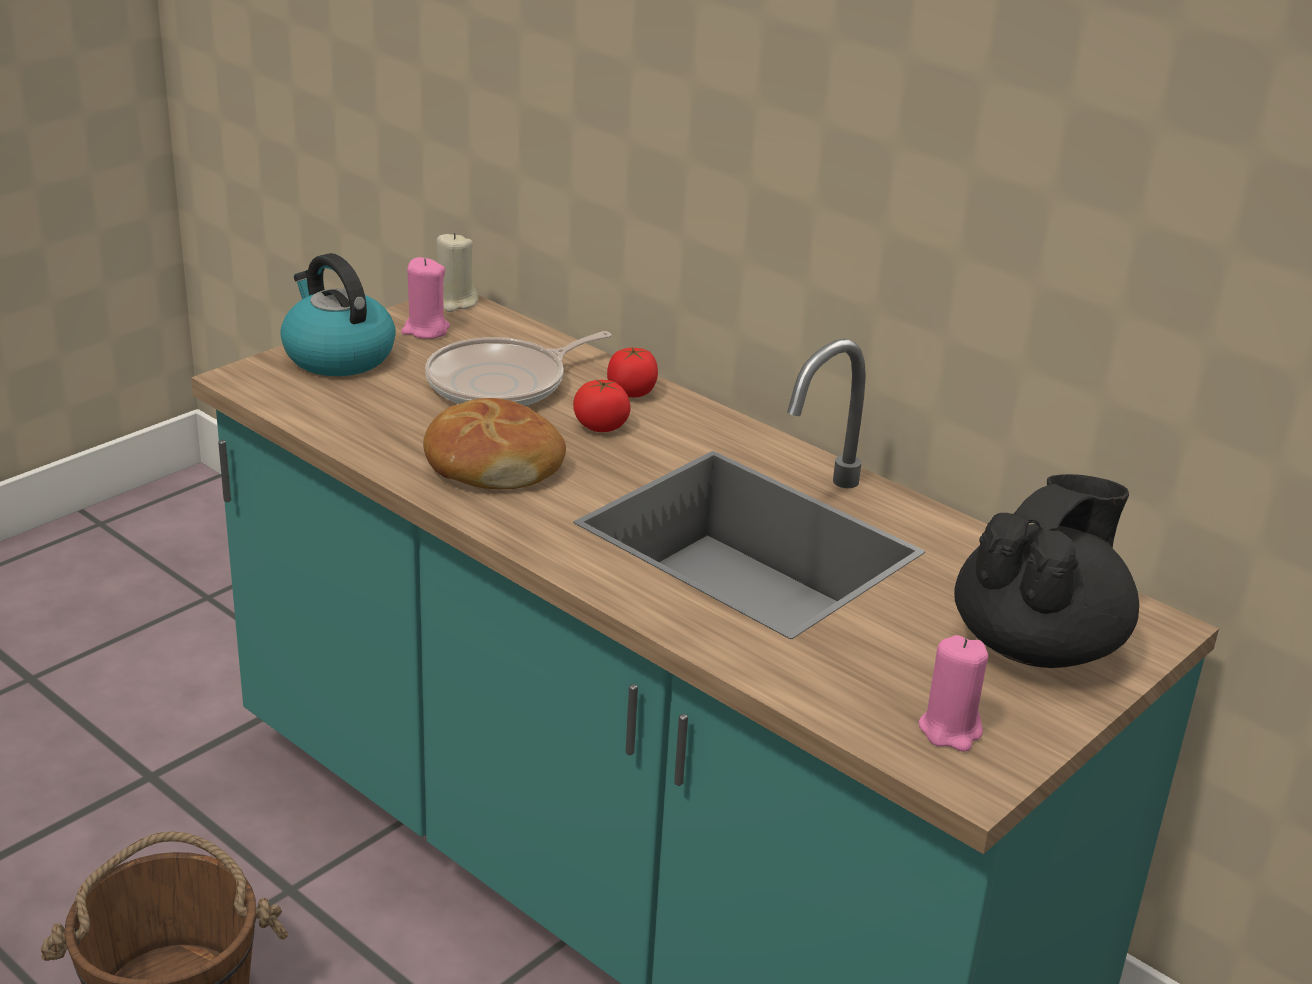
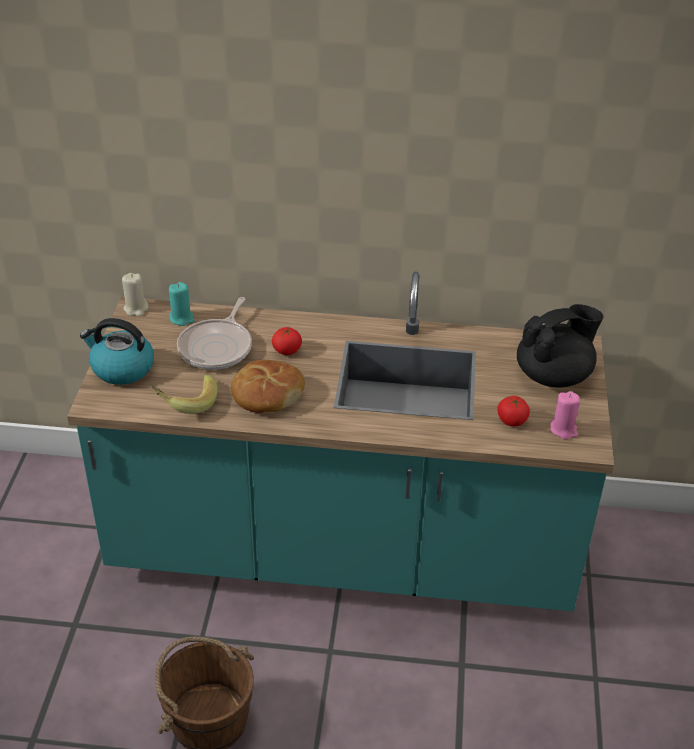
camera: 35 degrees left, 10 degrees up
pink candle [401,257,450,339] -> none
tomato [607,347,658,397] -> tomato moved to [497,396,530,427]
black teapot [954,474,1139,668] -> black teapot turned 60 degrees clockwise [517,304,603,387]
none -> banana [150,374,218,414]
none -> turquoise candle [169,282,195,326]

